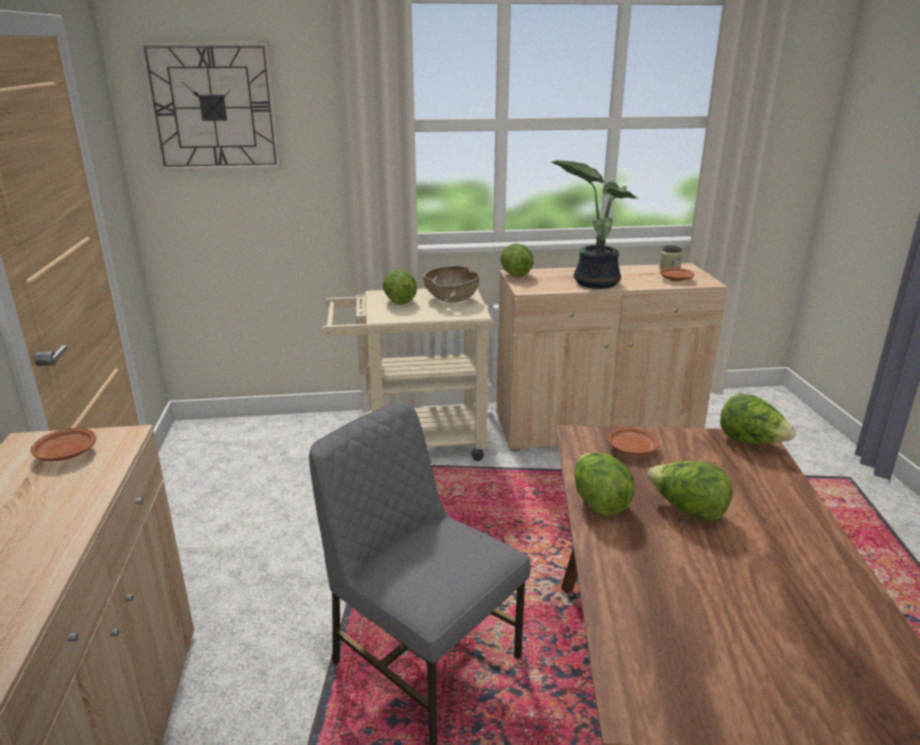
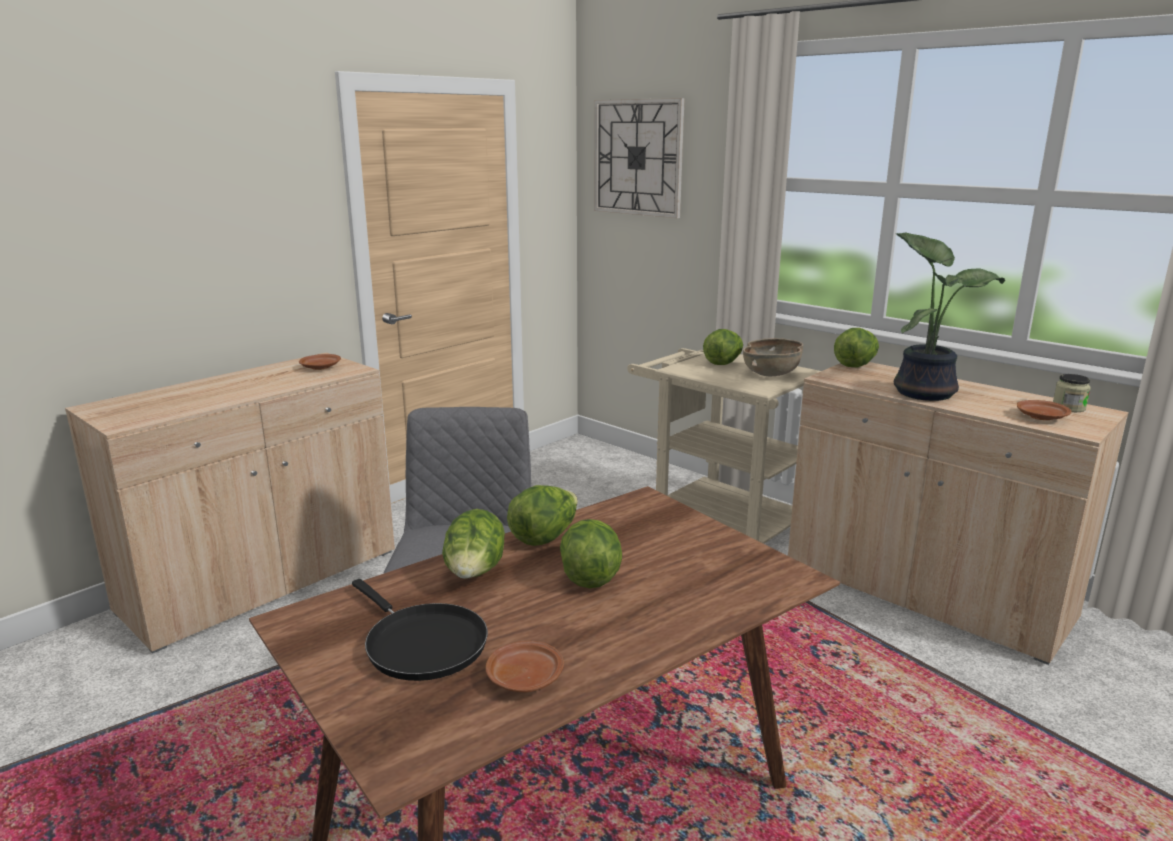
camera: 50 degrees right, 5 degrees down
brown plate [608,427,659,455] -> brown plate moved to [485,641,564,692]
lettuce [720,393,796,445] -> lettuce moved to [442,509,505,579]
none -> black frying pan [352,579,488,681]

